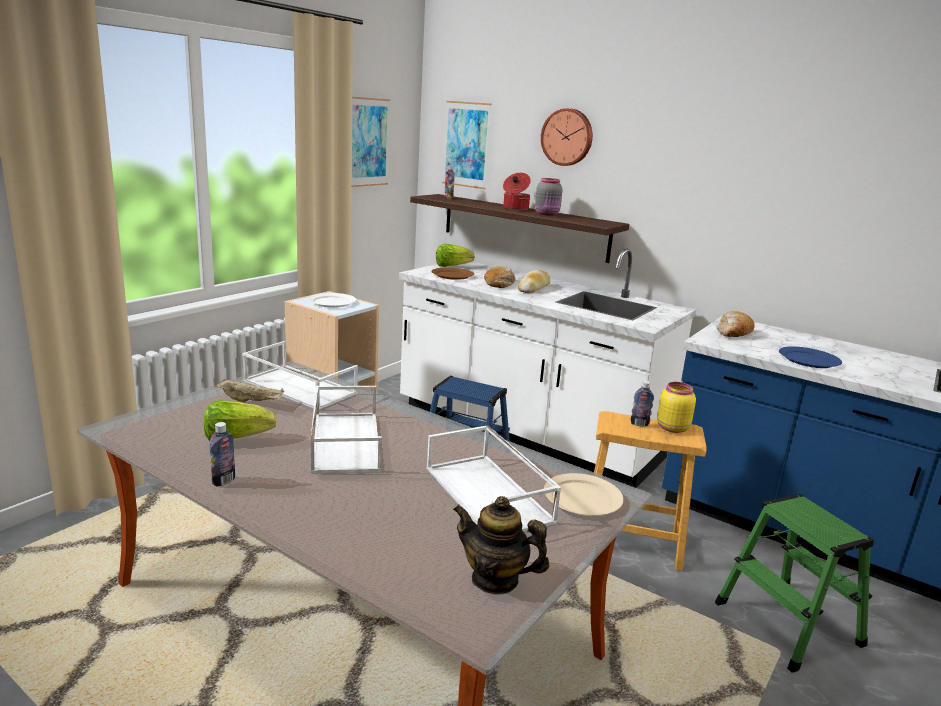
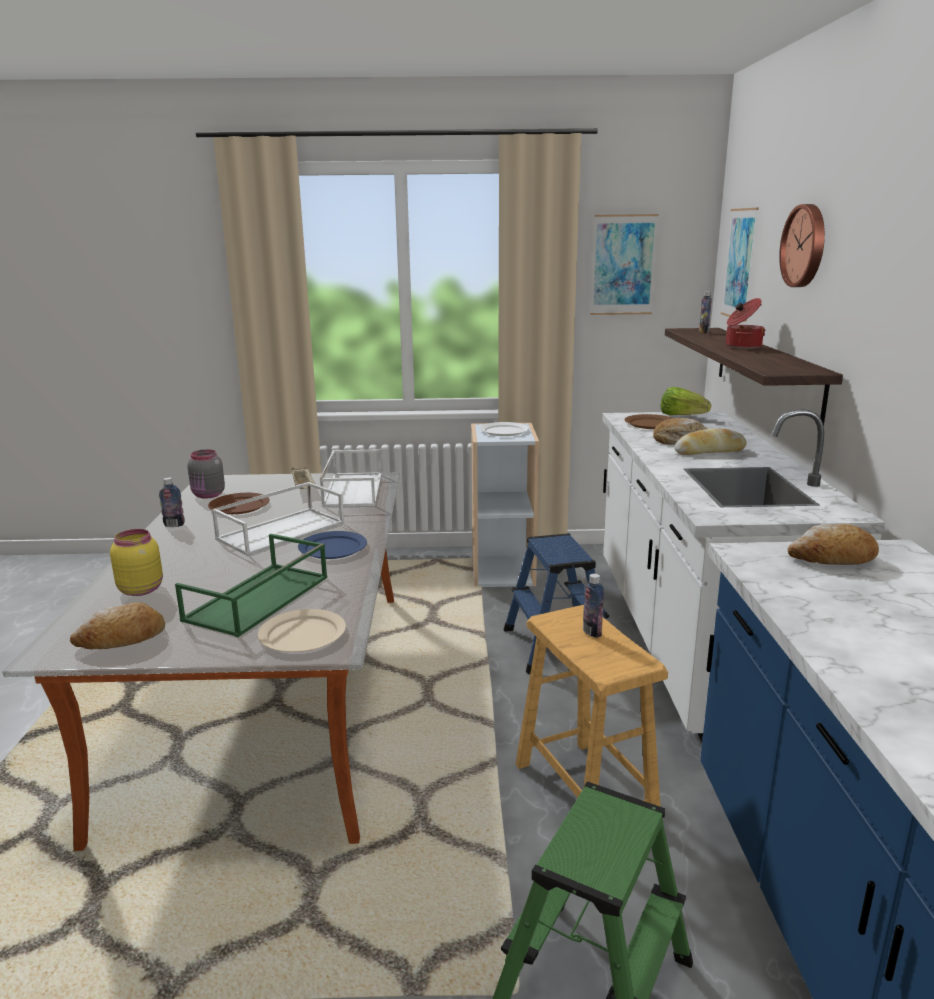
camera: 55 degrees right, 0 degrees up
lettuce [204,400,277,441] -> brown plate [208,493,269,514]
white tray [426,425,561,532] -> green tray [175,534,327,637]
teapot [453,496,549,595] -> bread [70,602,165,649]
grey jar [535,178,563,216] -> grey jar moved to [188,449,225,499]
yellow jar [657,382,696,433] -> yellow jar moved to [110,529,163,596]
blue plate [779,346,842,368] -> blue plate moved to [298,531,367,559]

